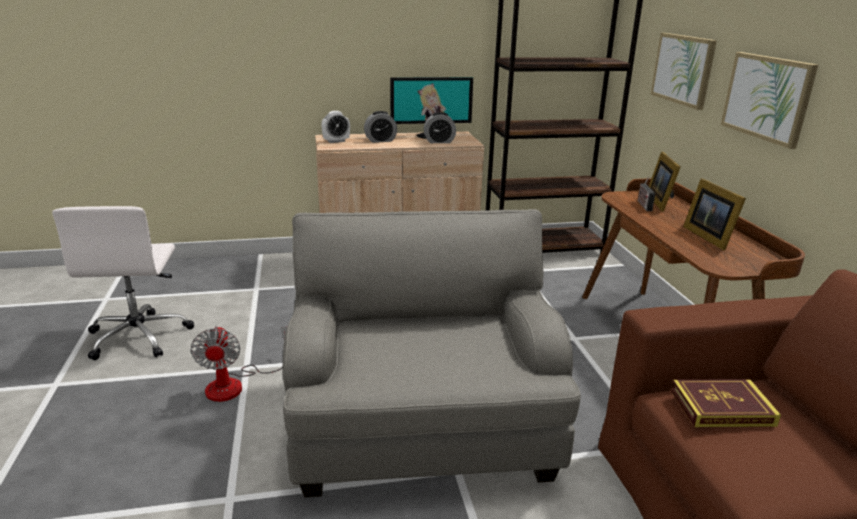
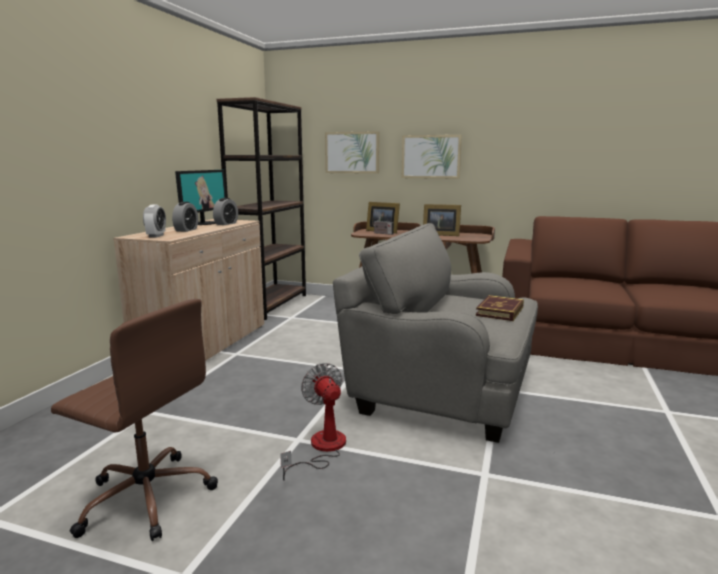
camera: 60 degrees left, 10 degrees down
white office chair [52,206,194,360] -> brown office chair [51,299,218,541]
fan [190,326,287,402] -> fan turned 135 degrees counterclockwise [280,363,346,481]
book [671,380,781,427] -> book moved to [476,295,524,321]

